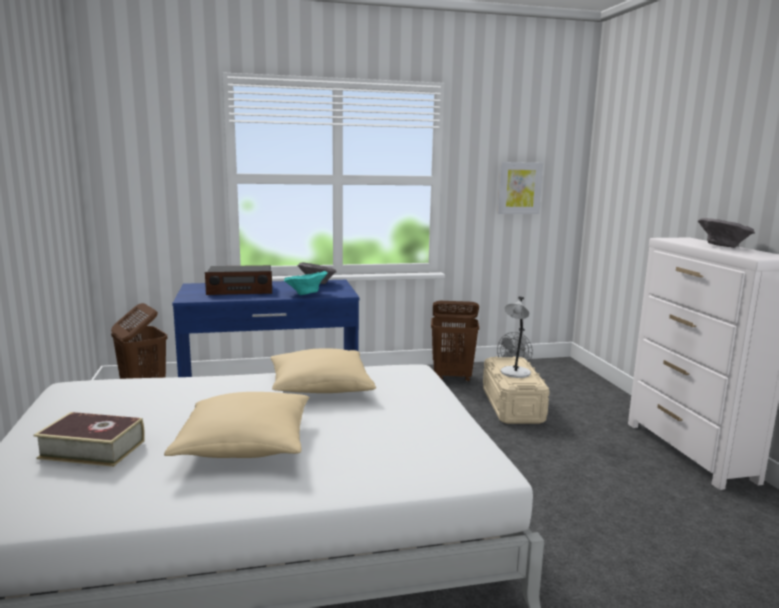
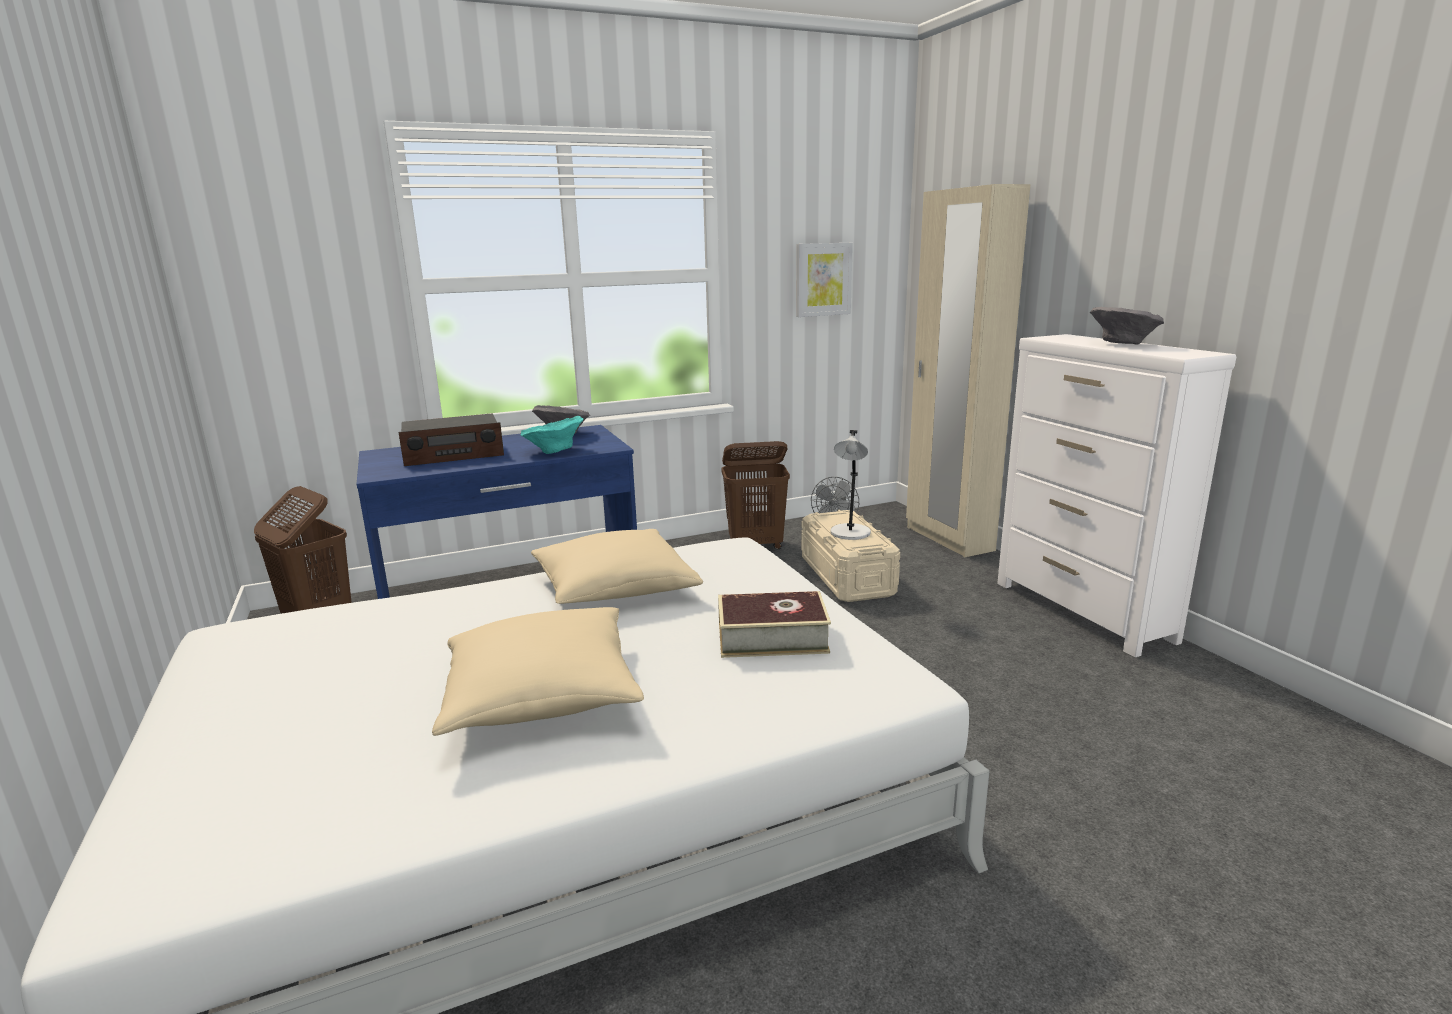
camera: 10 degrees left, 5 degrees up
book [33,412,145,467] -> book moved to [718,591,831,658]
none -> beige wardrobe [906,184,1031,557]

